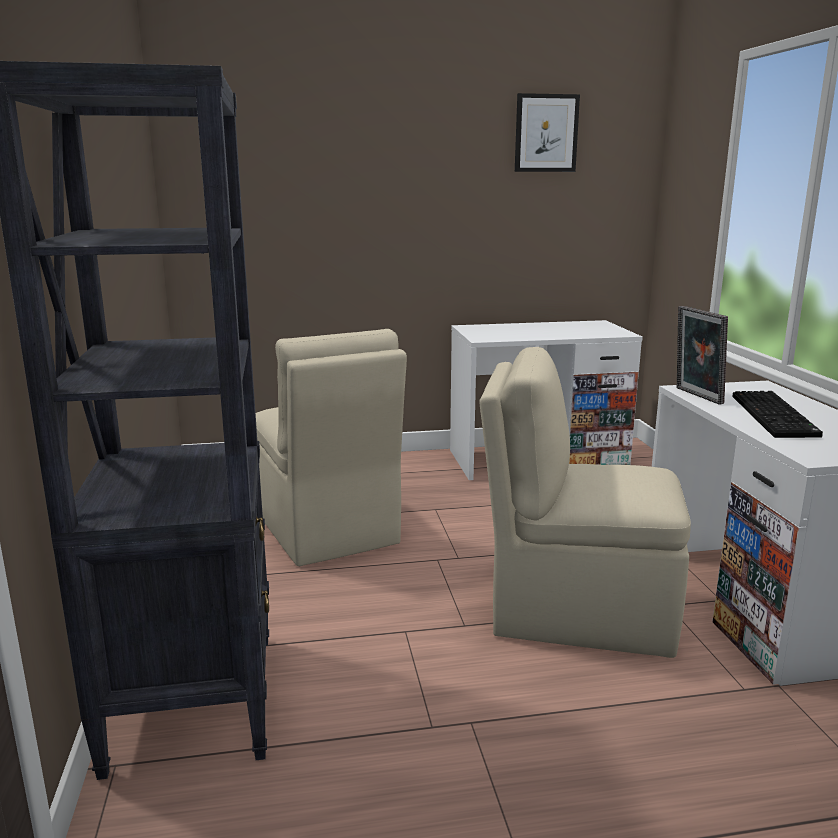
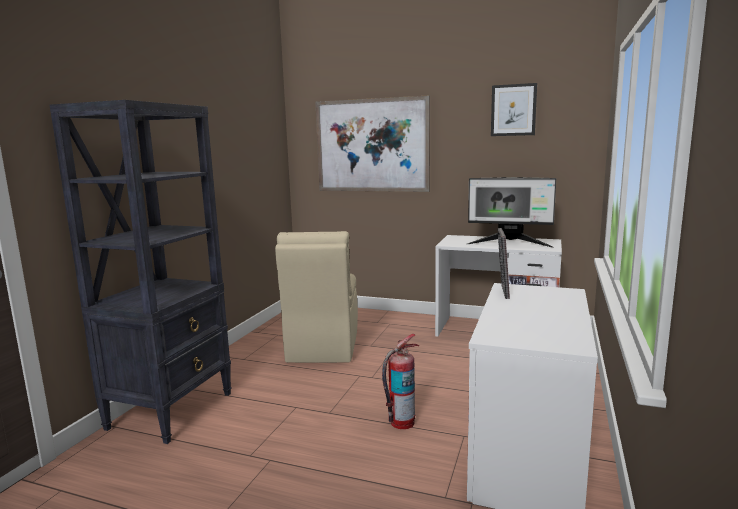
camera: 30 degrees right, 5 degrees down
beige chair [479,347,691,658] -> fire extinguisher [382,334,420,429]
keyboard [733,391,823,438] -> none
none -> picture [315,95,430,192]
none -> monitor [467,177,556,248]

